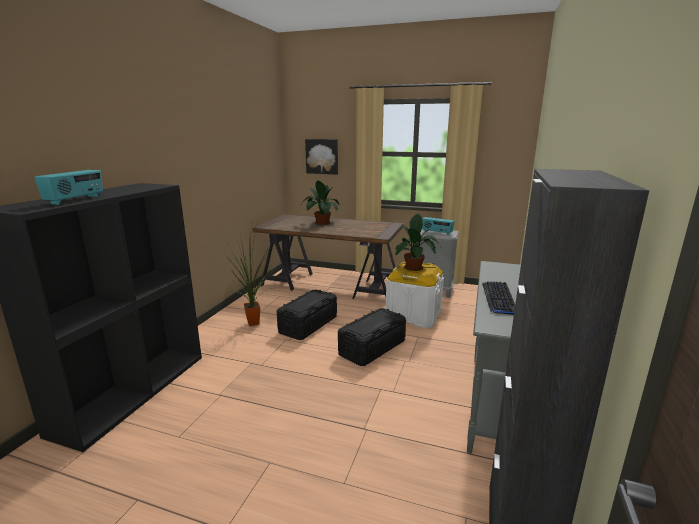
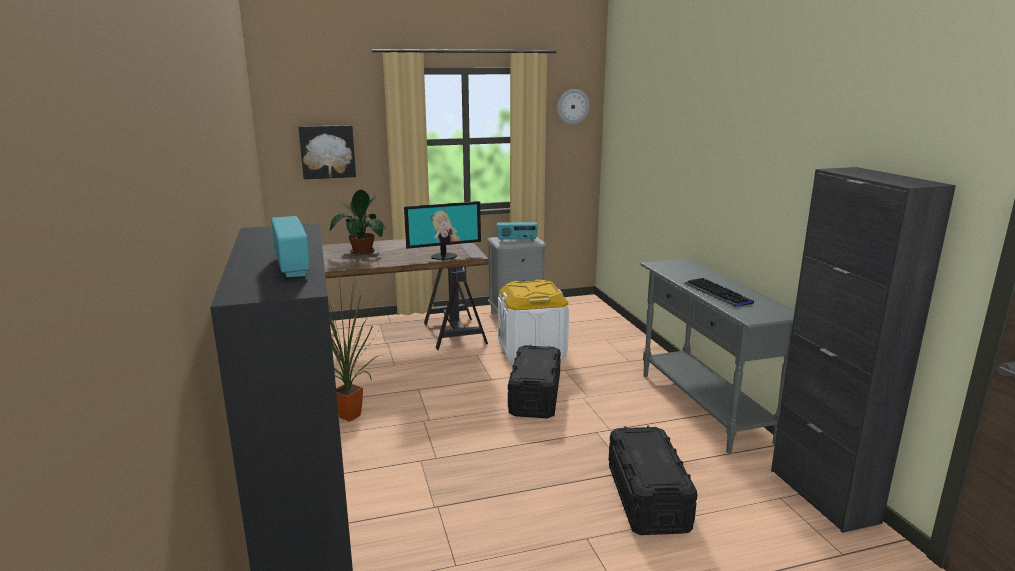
camera: 35 degrees left, 0 degrees up
black storage box [277,290,337,340] -> black storage box moved to [609,426,697,535]
potted plant [395,214,439,271] -> none
none -> monitor [404,201,481,260]
none -> wall clock [557,89,590,125]

